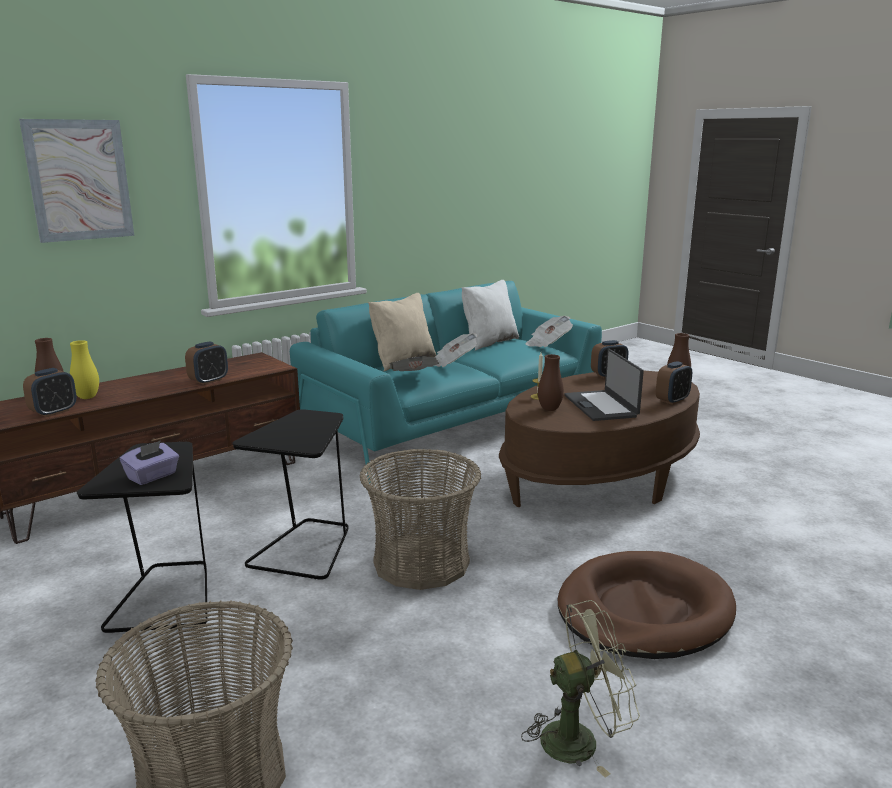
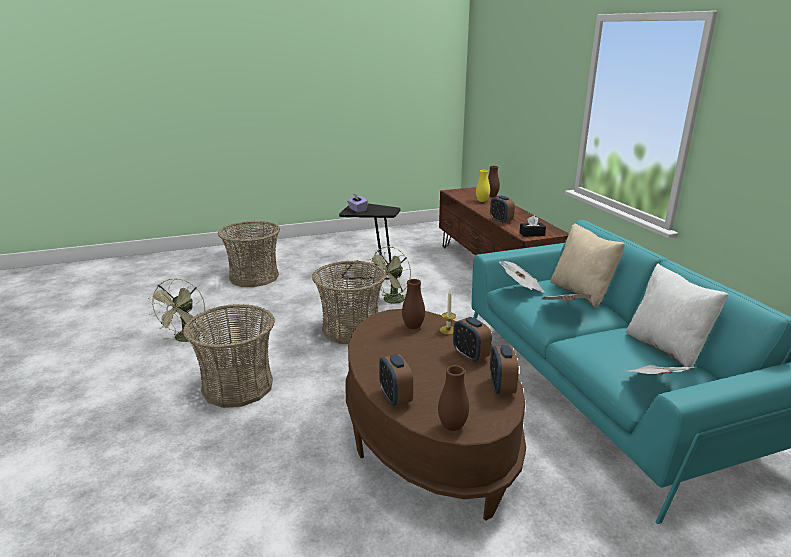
camera: 110 degrees right, 5 degrees up
picture [19,119,134,243] -> none
alarm clock [23,368,77,417] -> alarm clock moved to [453,317,492,363]
black side table [232,409,348,580] -> green fan [368,246,411,304]
brown dog bed [558,551,736,659] -> basket [183,304,275,408]
laptop [564,349,644,421] -> none
none -> black tissue box [519,216,546,237]

